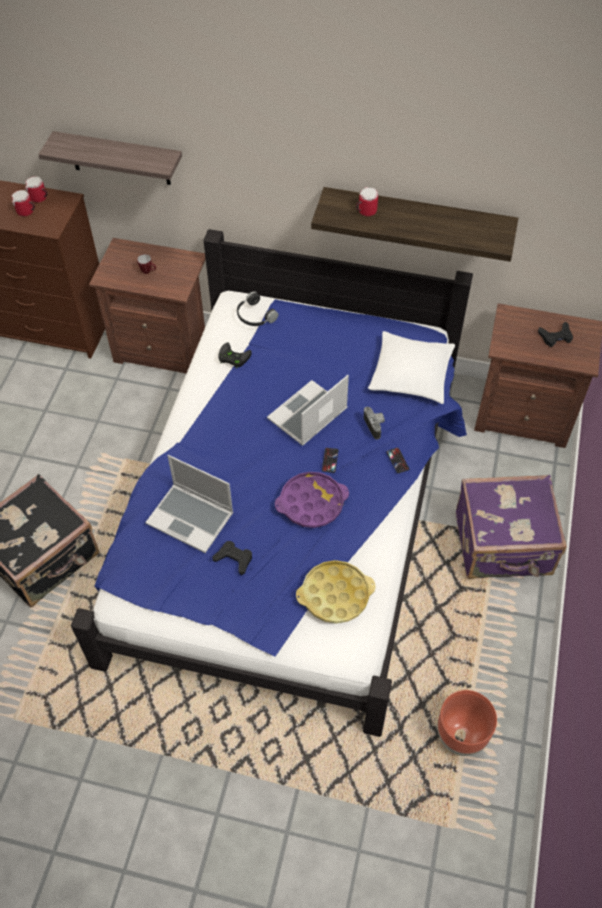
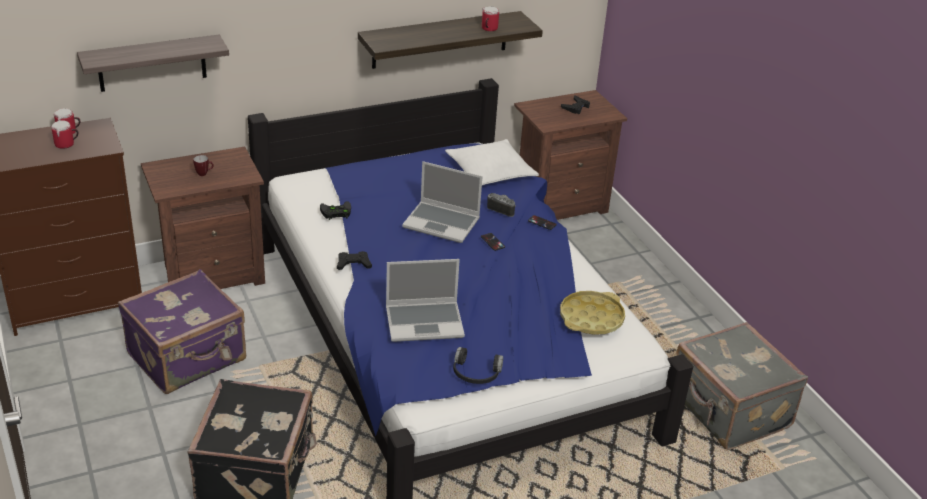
camera: 40 degrees left, 20 degrees down
black game controller [213,541,252,575] -> black game controller moved to [337,251,372,270]
black headphones [237,291,278,326] -> black headphones moved to [453,347,503,384]
laptop [267,375,349,446] -> laptop turned 75 degrees counterclockwise [402,161,483,243]
purple tray [275,472,349,528] -> none
mug [356,187,378,216] -> mug moved to [482,7,499,31]
brown planter [437,690,497,756] -> grey suitcase [676,322,808,450]
purple suitcase [456,475,567,579] -> purple suitcase moved to [118,269,246,394]

